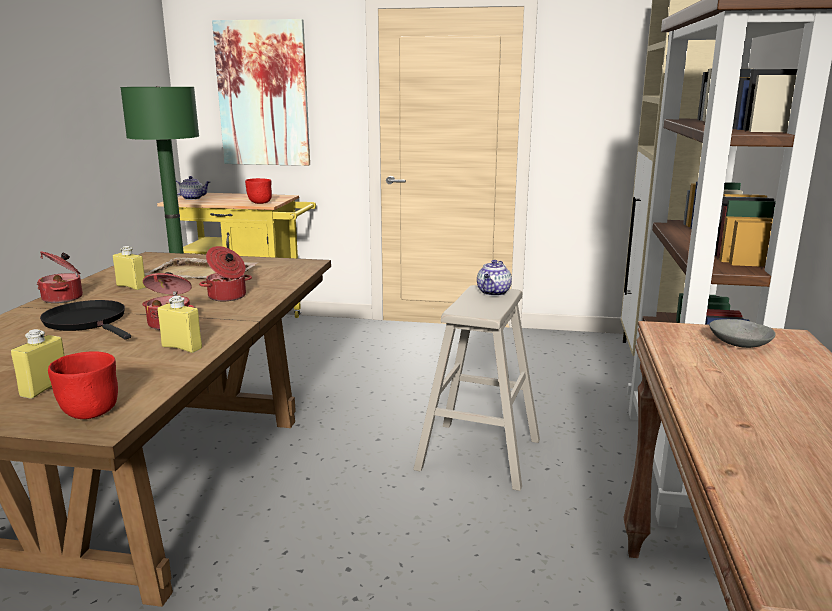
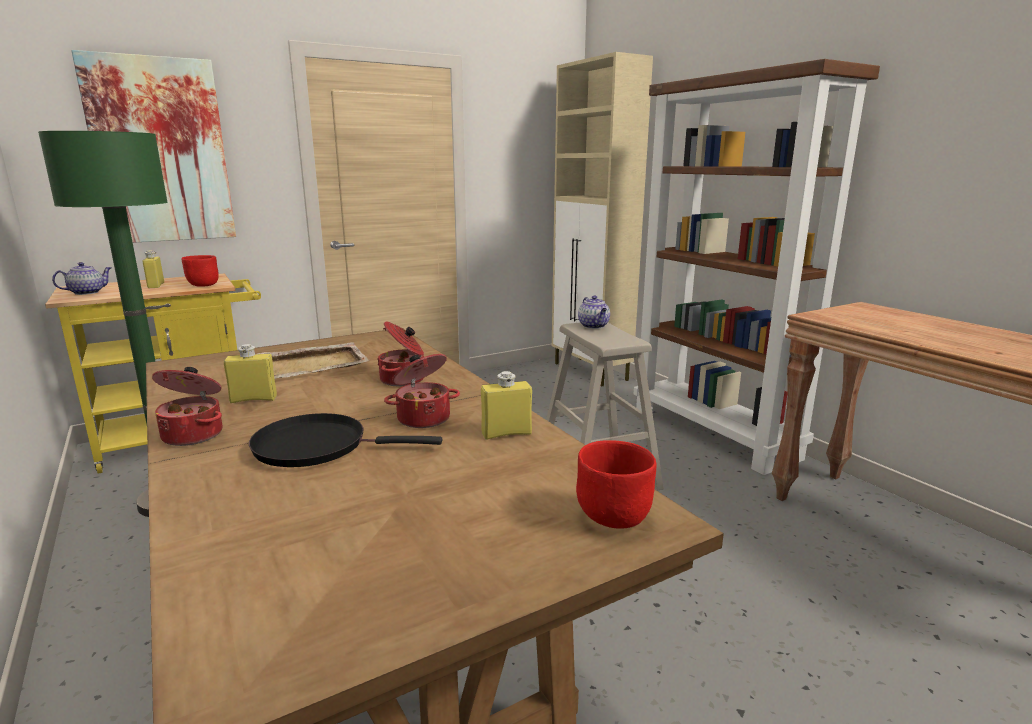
camera: 40 degrees left, 0 degrees up
yellow bottle [11,329,65,399] -> yellow bottle moved to [143,250,164,288]
grey bowl [709,319,776,348] -> none

